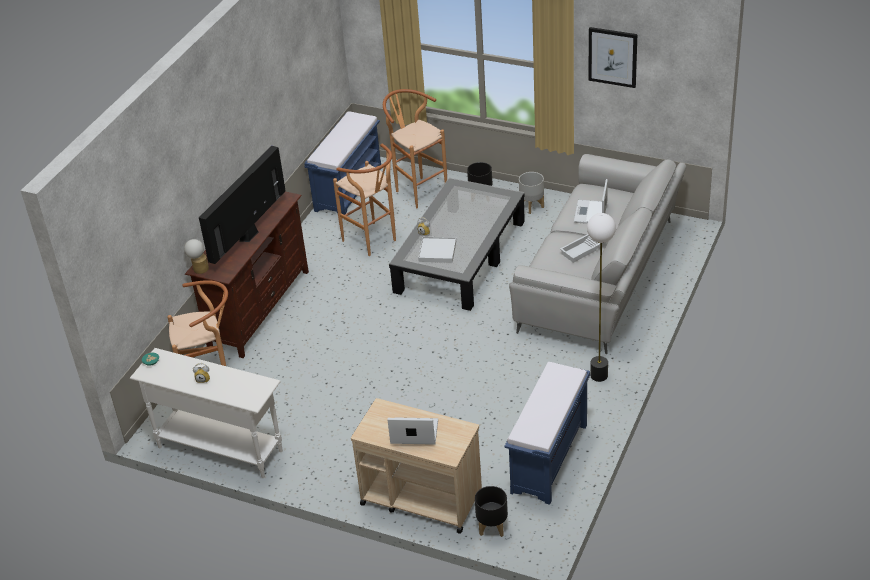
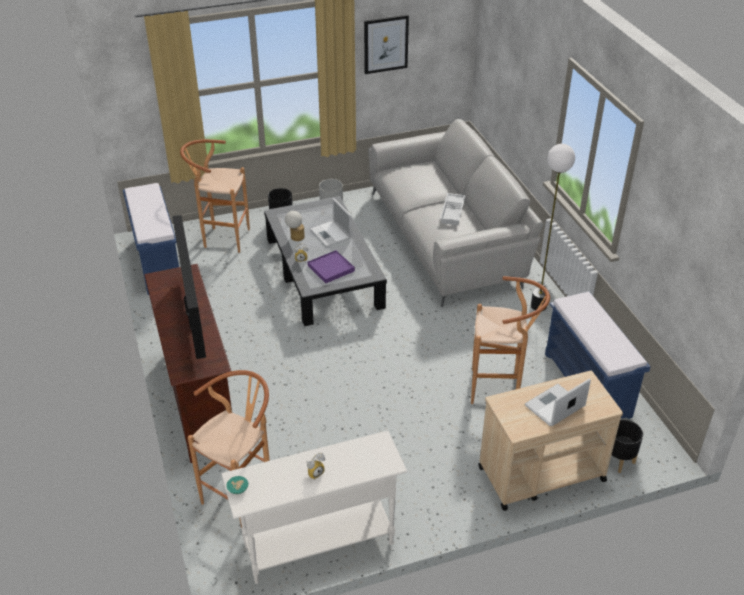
camera: 45 degrees left, 0 degrees up
table lamp [184,239,209,274] -> table lamp moved to [285,211,305,241]
brown stool [333,143,396,256] -> brown stool moved to [471,276,550,404]
white tray [418,237,456,263] -> purple tray [308,250,355,283]
laptop [574,179,608,224] -> laptop moved to [310,198,352,247]

